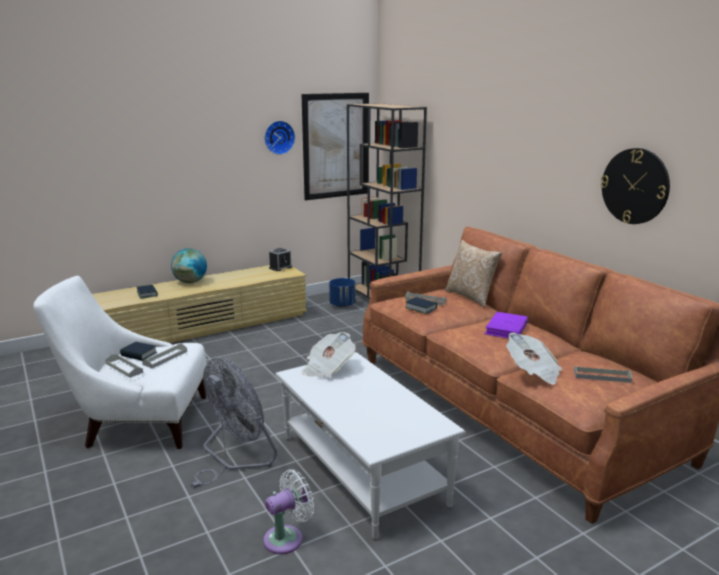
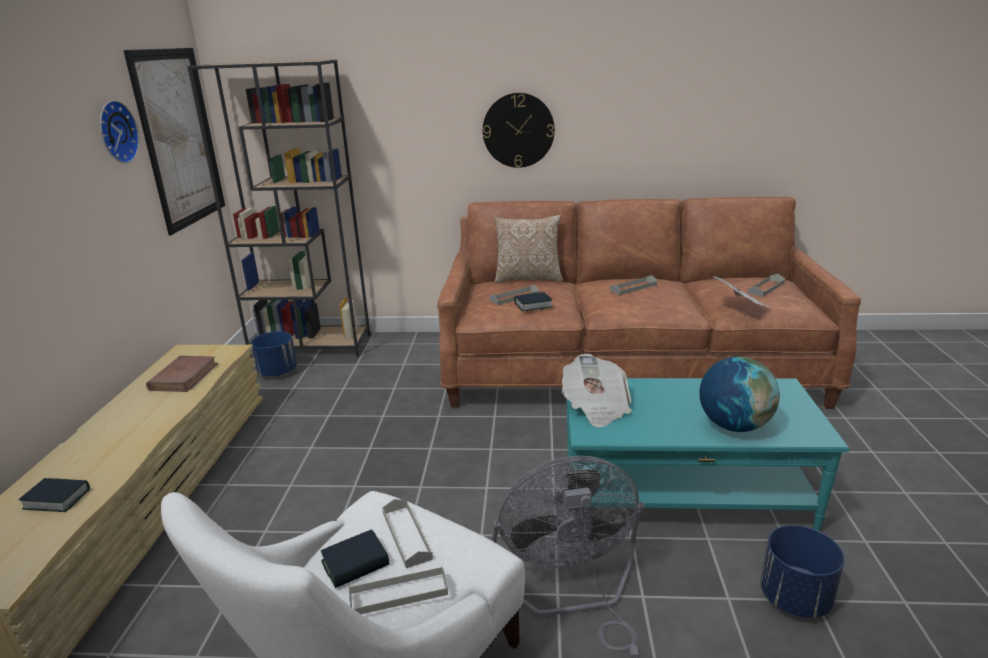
camera: 55 degrees left, 5 degrees up
globe [171,248,207,283] -> globe moved to [699,357,780,432]
white fan [263,469,314,555] -> blue planter [760,525,845,618]
alarm clock [269,248,292,271] -> none
white coffee table [276,352,465,540] -> turquoise coffee table [567,378,850,532]
purple book [484,312,529,338] -> grey tray [610,275,657,295]
wall clock [600,148,670,224] -> wall clock moved to [483,93,555,168]
none -> brown book [146,356,218,392]

